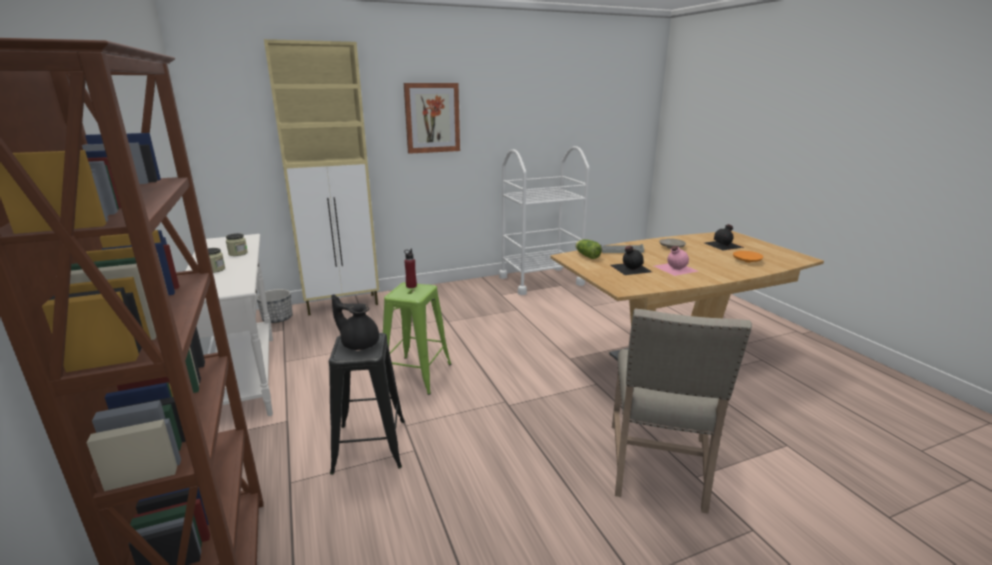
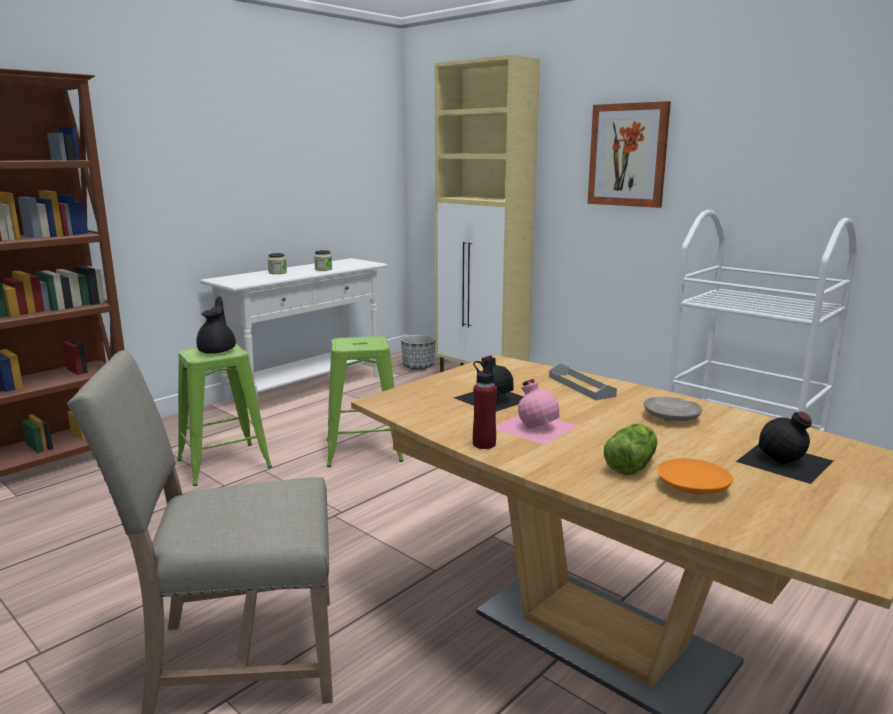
camera: 65 degrees right, 5 degrees down
black stool [329,333,405,475] -> green stool [177,344,272,486]
red bottle [404,249,417,288] -> red bottle moved to [473,361,497,449]
lettuce [575,239,602,259] -> lettuce moved to [604,424,657,475]

